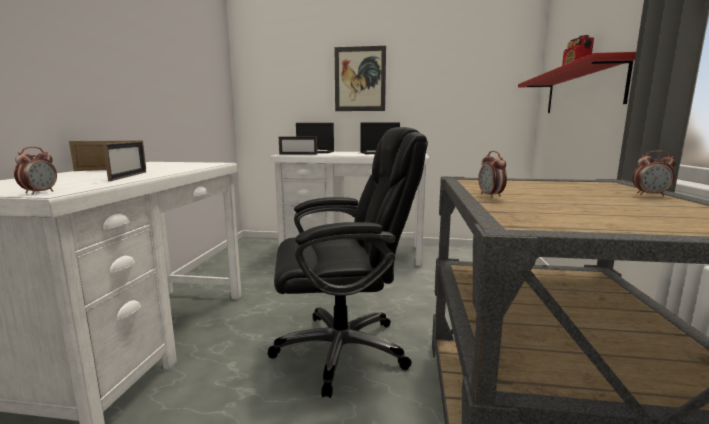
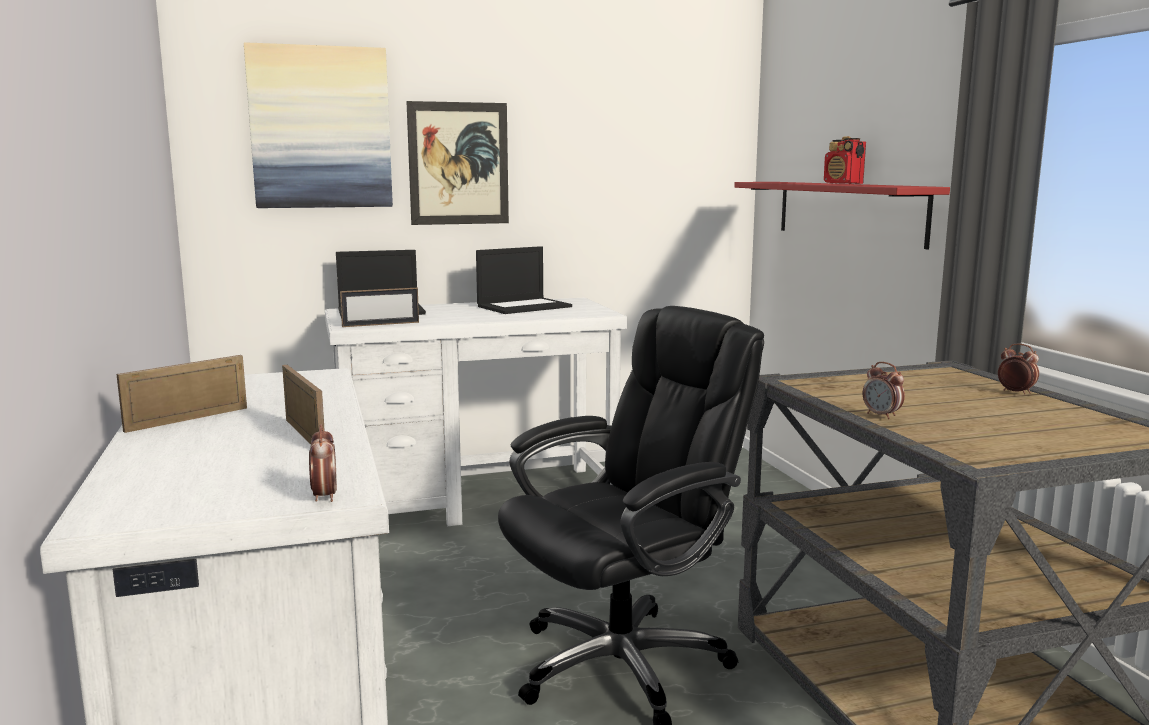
camera: 25 degrees left, 0 degrees up
alarm clock [632,151,676,196] -> alarm clock turned 120 degrees counterclockwise [998,344,1039,394]
none -> picture [244,42,393,208]

